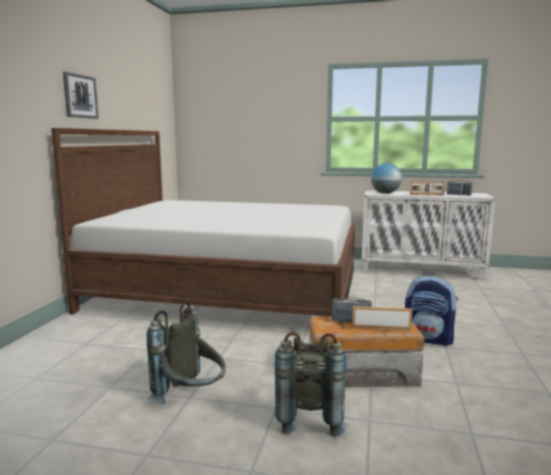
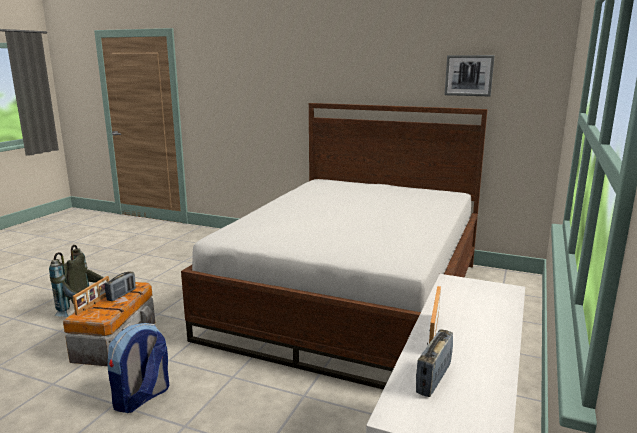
camera: 100 degrees right, 5 degrees up
picture [63,72,99,119] -> picture moved to [444,55,495,96]
grey backpack [147,301,226,404] -> none
globe [371,163,402,194] -> none

